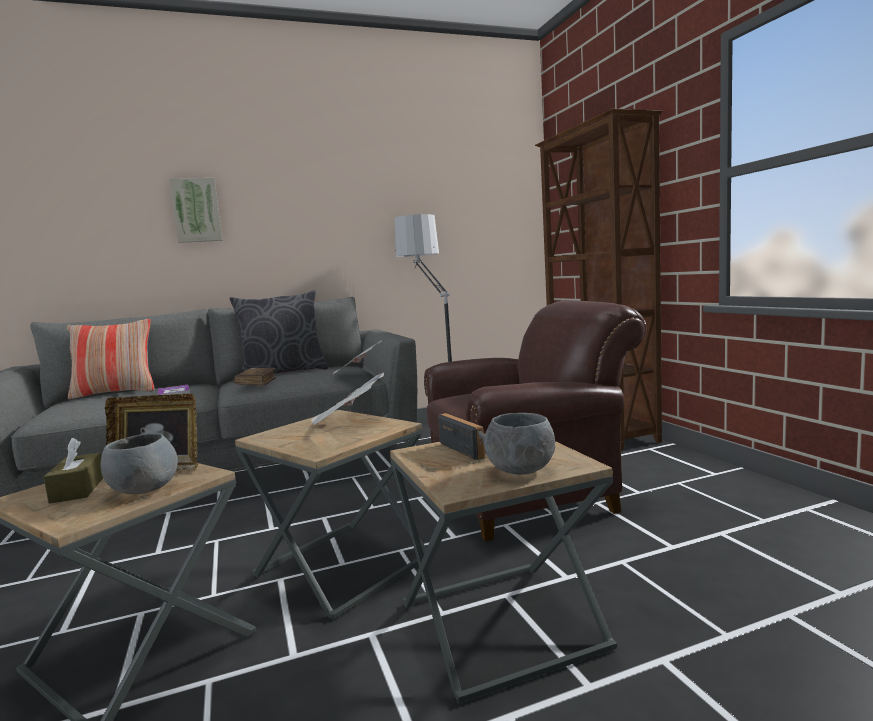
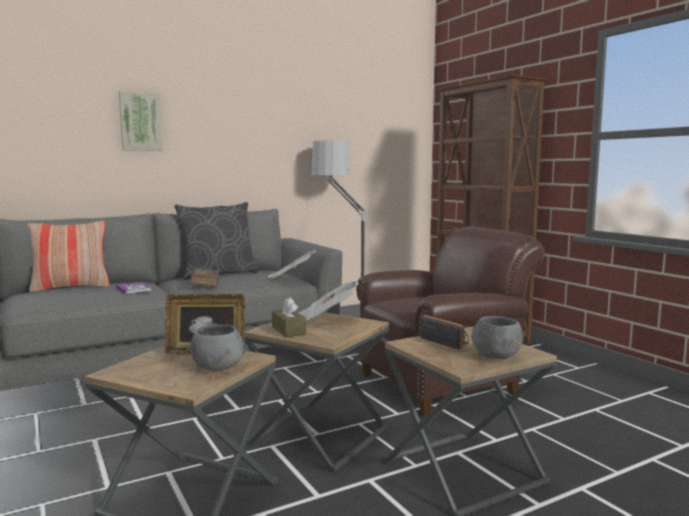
camera: 10 degrees left, 0 degrees up
brown tissue box [44,438,103,504] -> brown tissue box moved to [272,297,306,337]

